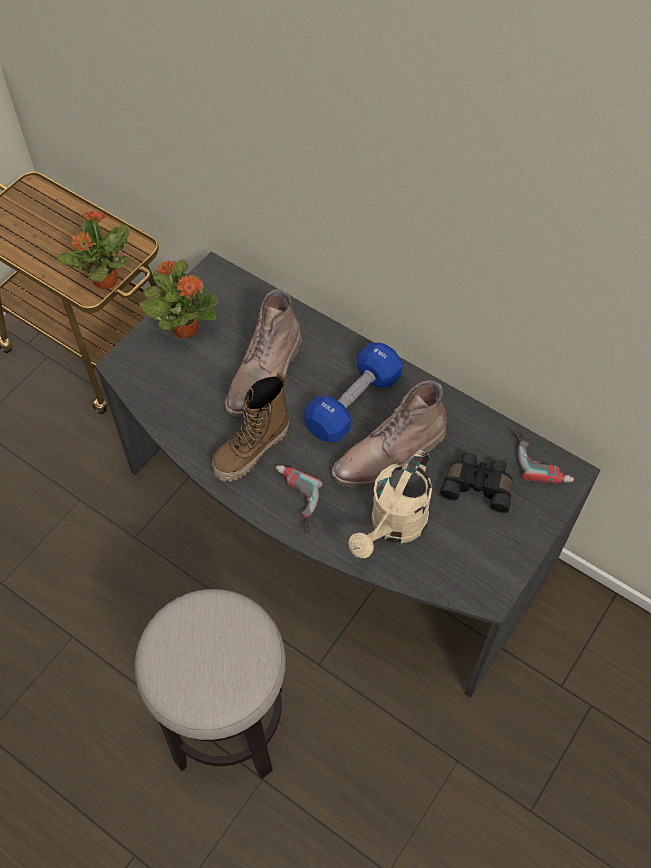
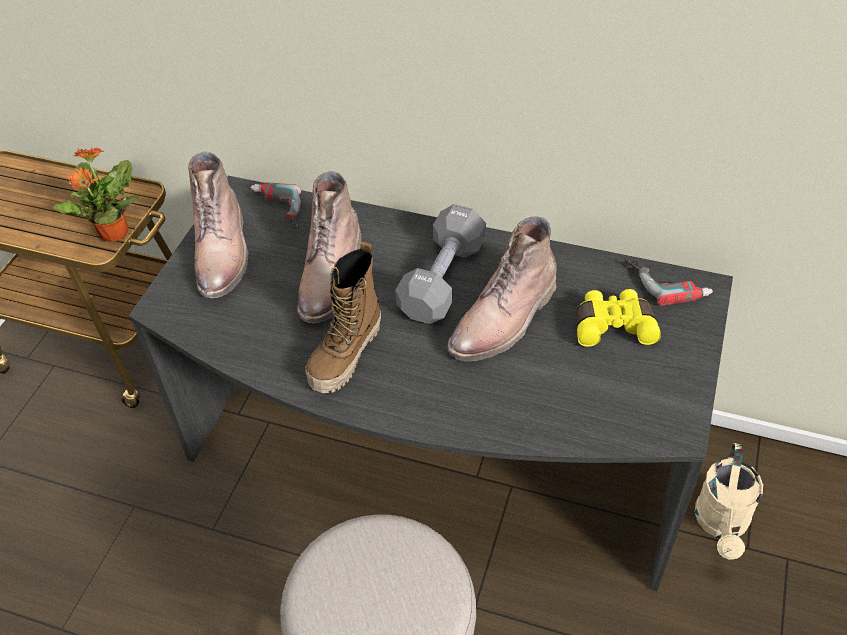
camera: 15 degrees left, 10 degrees down
potted plant [139,260,218,338] -> brown boot [188,151,248,298]
power drill [276,465,323,536] -> power drill moved to [250,182,301,231]
blue dumbbell [305,342,403,442] -> grey dumbbell [395,204,486,324]
beige watering can [349,450,432,558] -> beige watering can moved to [695,443,763,560]
black binoculars [440,453,512,513] -> yellow binoculars [577,289,661,347]

